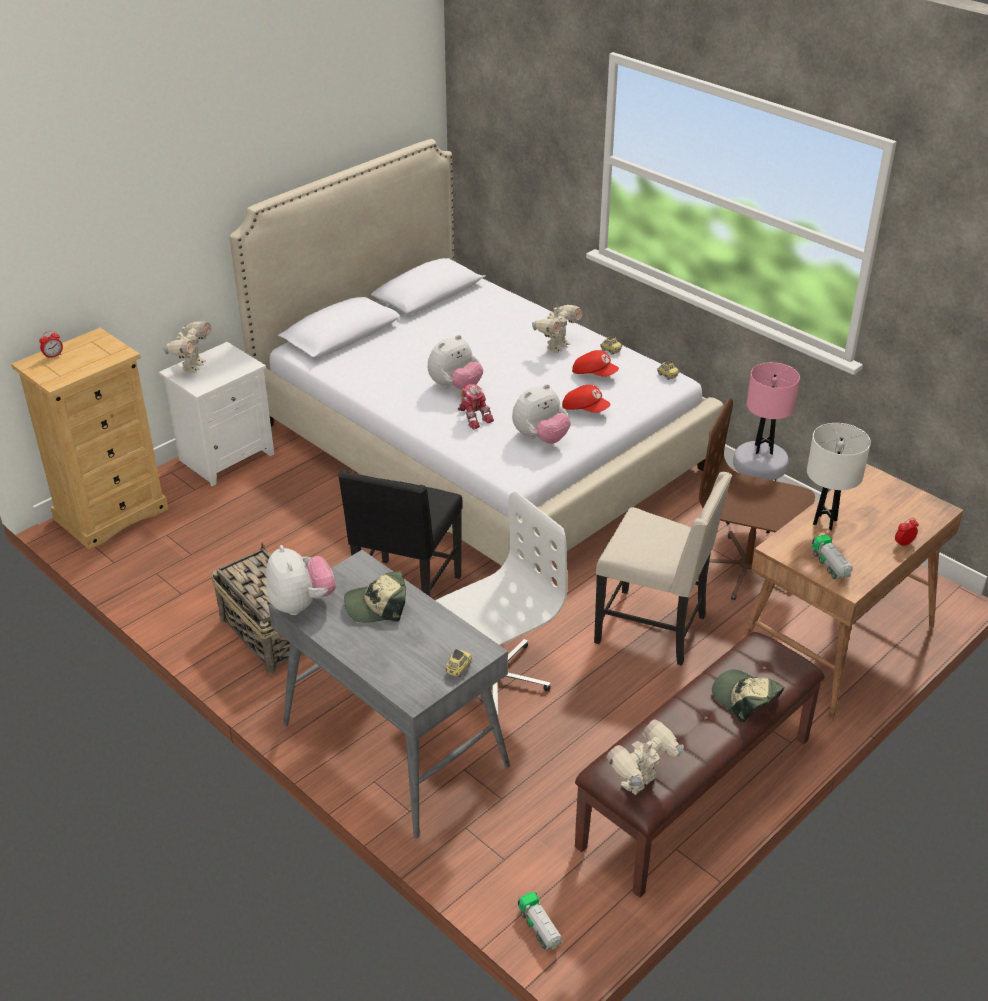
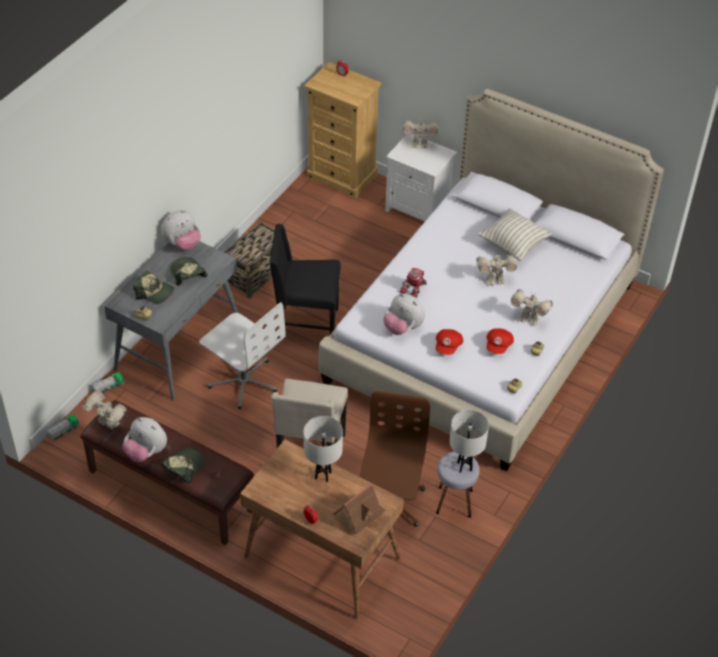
camera: 75 degrees right, 10 degrees up
plush toy [428,335,483,390] -> plush toy moved to [122,417,167,462]
pink table lamp [747,362,800,455] -> white table lamp [450,410,489,473]
toy truck [811,535,853,580] -> toy truck moved to [91,372,124,393]
none -> cap [133,271,174,303]
none -> toy house [333,483,386,534]
none -> toy robot [476,253,517,286]
none -> pillow [478,208,552,261]

